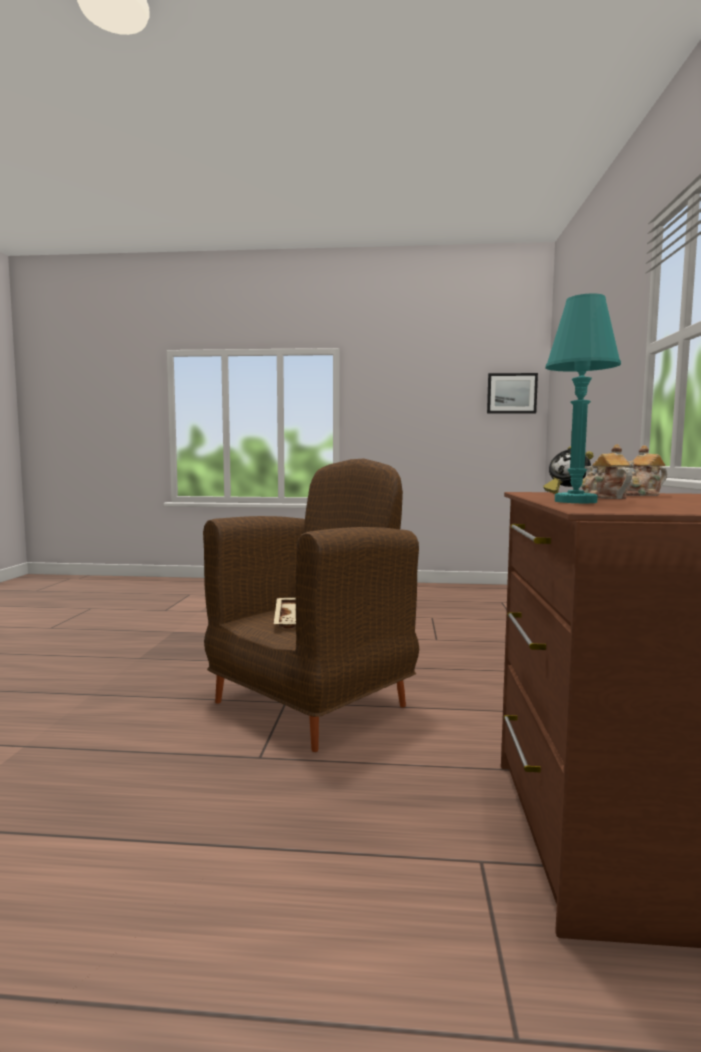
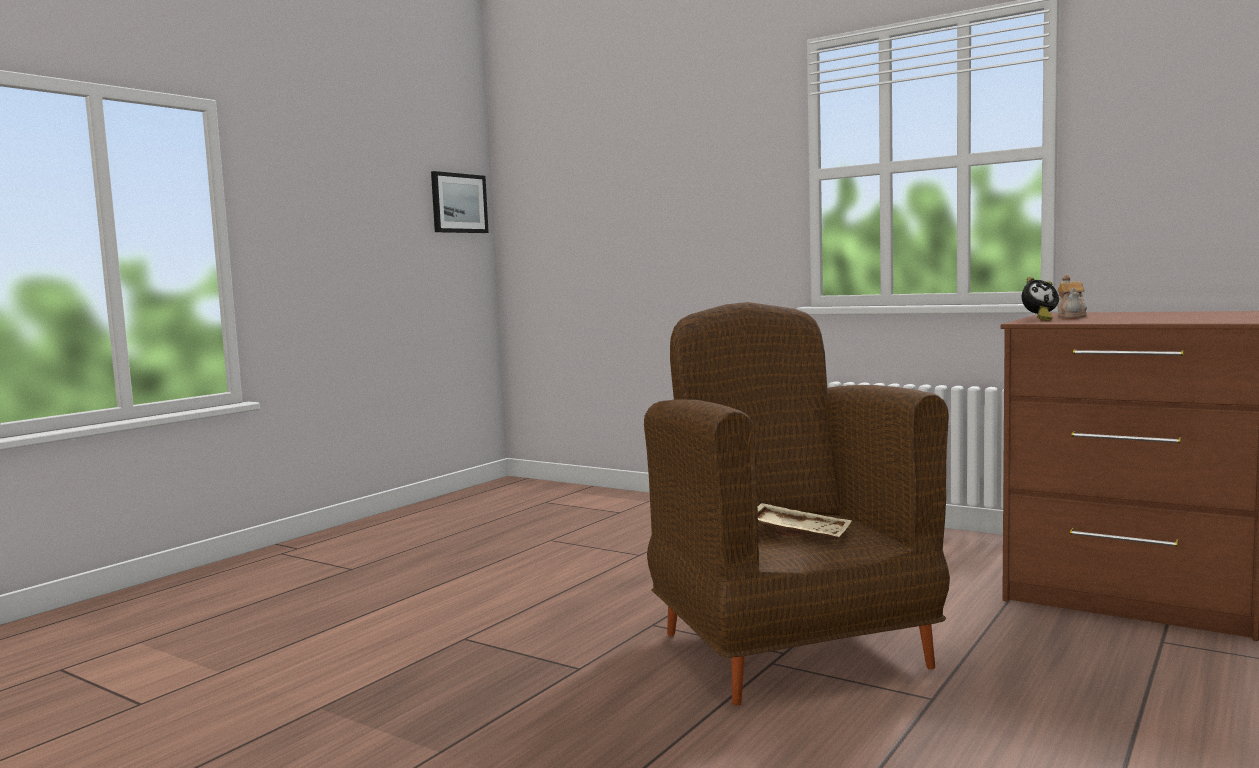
camera: 60 degrees left, 0 degrees up
turquoise table lamp [545,294,621,503] -> none
teapot [581,444,632,499] -> none

